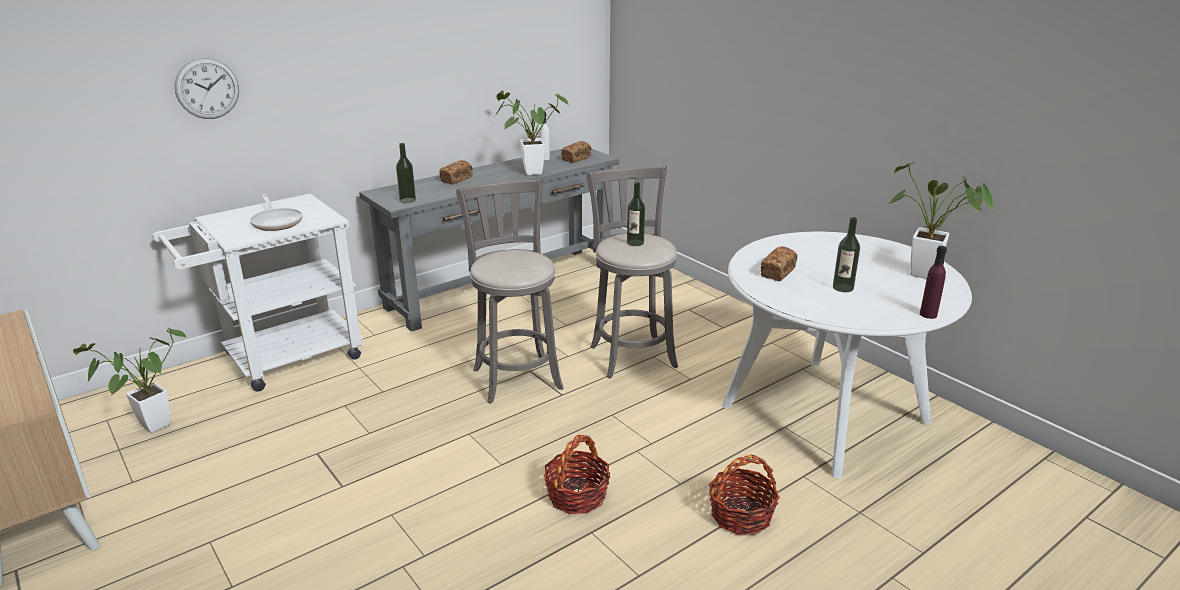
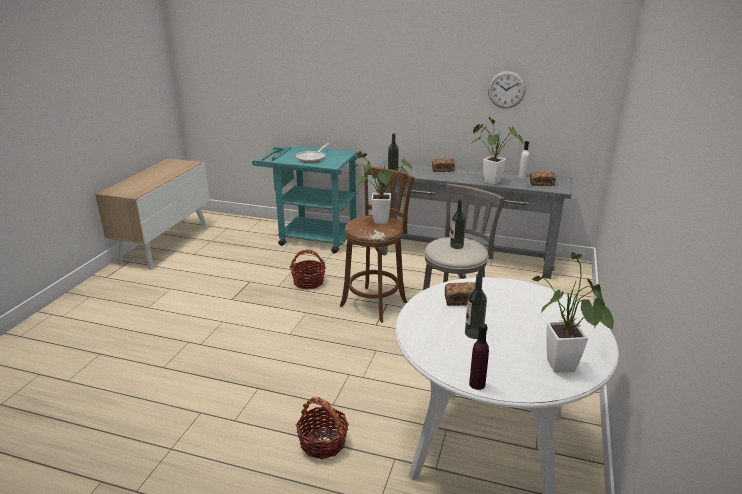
camera: 55 degrees right, 0 degrees up
potted plant [73,328,187,433] -> potted plant moved to [351,151,412,224]
white cart [153,194,364,392] -> turquoise cart [252,146,358,254]
wall clock [174,58,239,119] -> wall clock moved to [488,71,526,109]
grey stool [456,179,564,404] -> brown stool [340,166,414,323]
basket [544,435,610,514] -> basket moved to [290,250,326,290]

